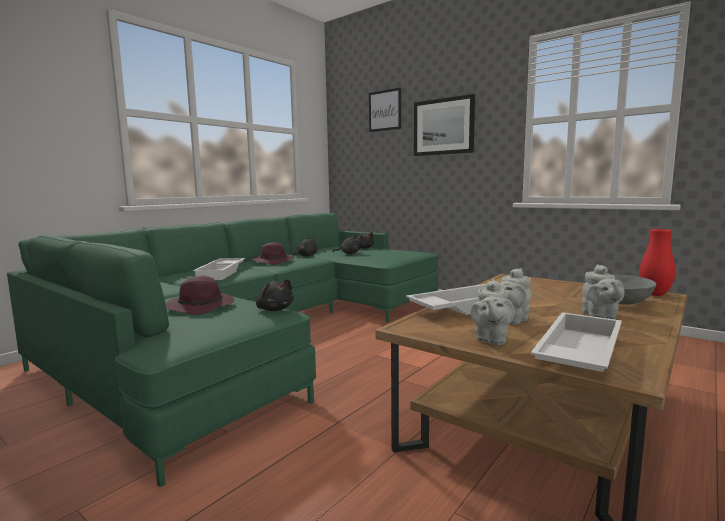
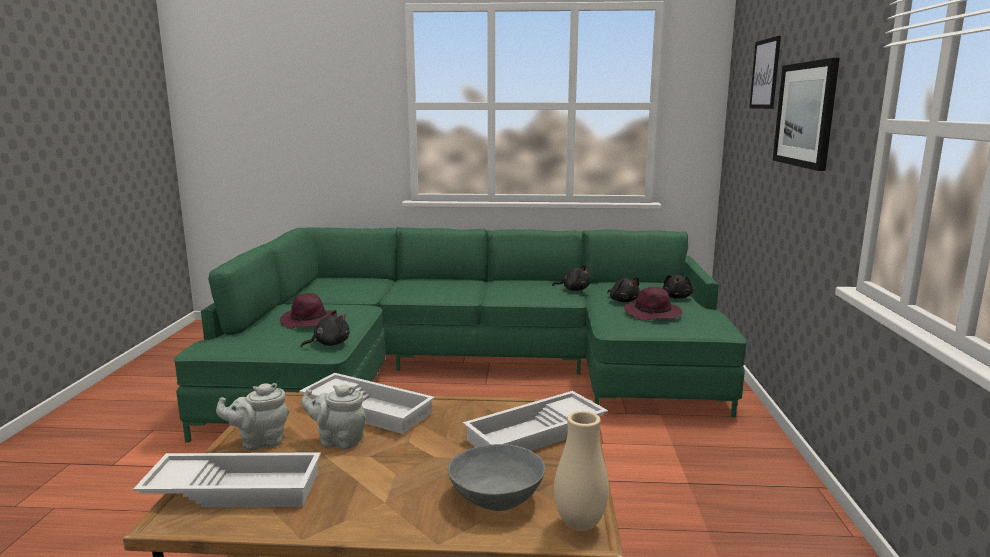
camera: 55 degrees right, 5 degrees up
white tray [193,258,245,280] -> white tray moved to [463,391,608,451]
purple hat [252,242,293,265] -> purple hat moved to [624,287,683,321]
black plush toy [256,279,294,311] -> black plush toy turned 135 degrees counterclockwise [301,310,350,348]
grey teapot [582,264,625,319] -> none
red vase [639,229,675,296] -> beige vase [554,411,609,531]

